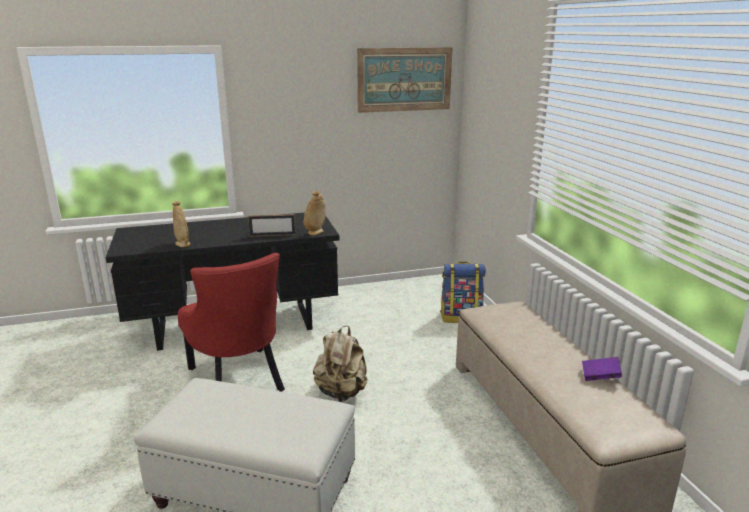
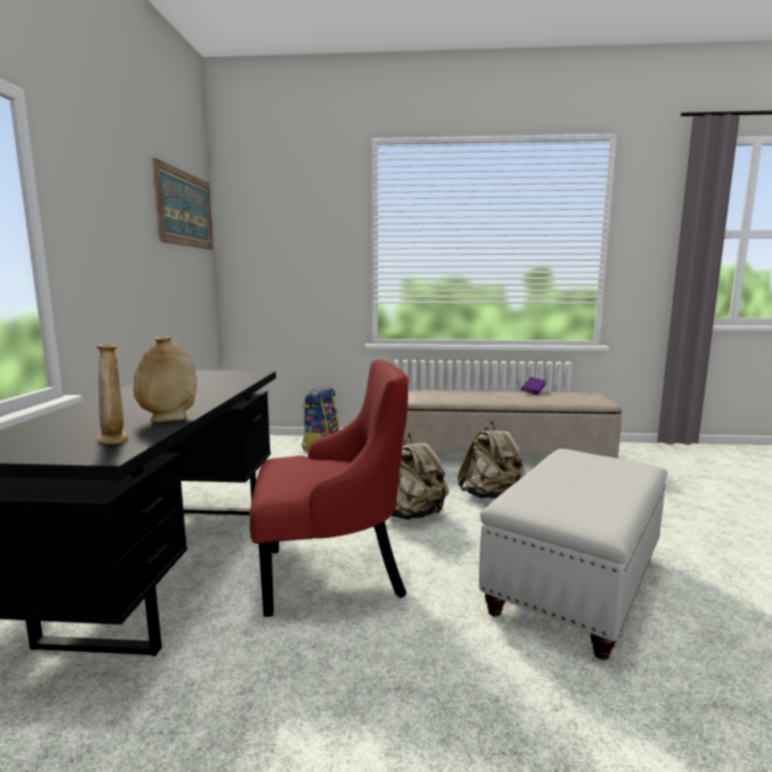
camera: 70 degrees left, 10 degrees down
picture frame [248,214,296,237] -> none
beige vase [303,191,326,235] -> beige vase moved to [96,344,128,445]
none -> beige backpack [458,421,526,499]

